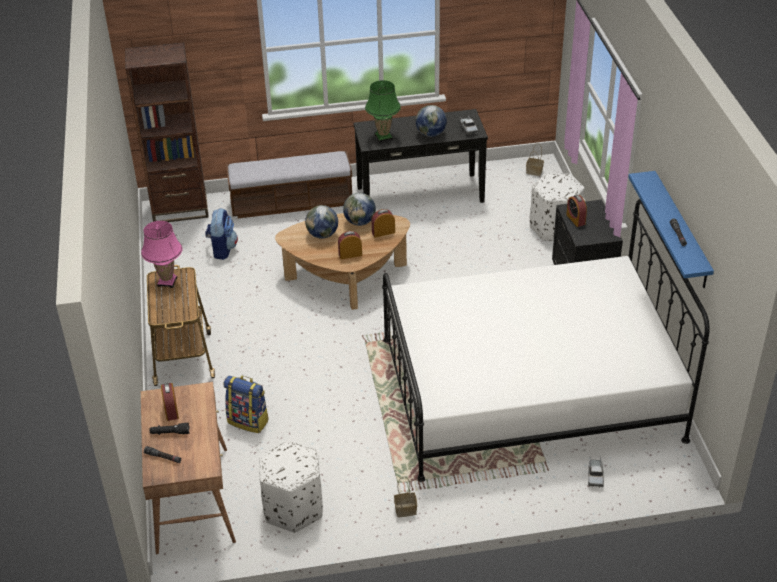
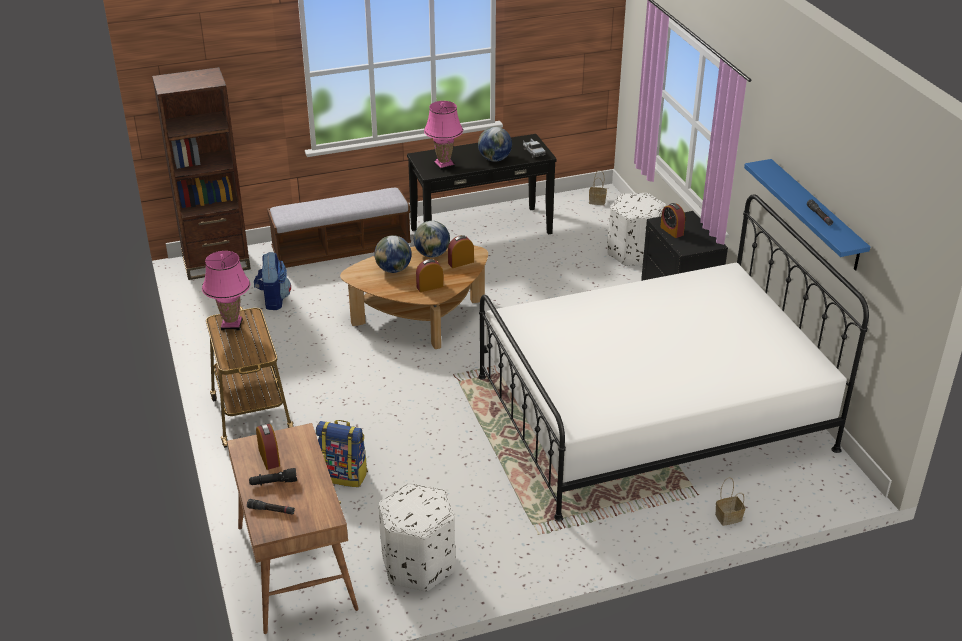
camera: 10 degrees left, 5 degrees down
green table lamp [365,80,401,143] -> pink table lamp [424,101,463,171]
basket [394,477,417,517] -> basket moved to [715,478,745,526]
toy truck [588,457,604,488] -> none

